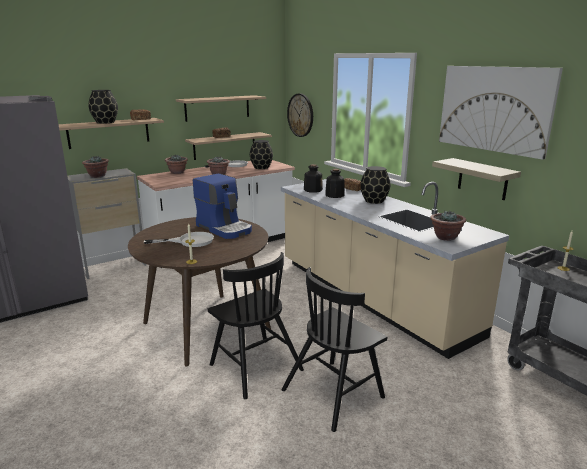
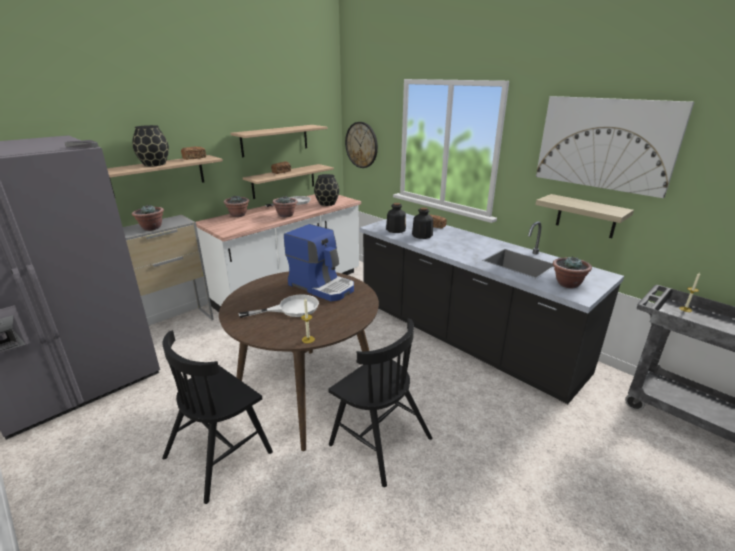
camera: 10 degrees left, 5 degrees up
beige counter [281,179,509,359] -> black counter [360,214,624,404]
black chair [281,267,388,432] -> black chair moved to [162,330,273,504]
black vase [360,166,390,204] -> none

